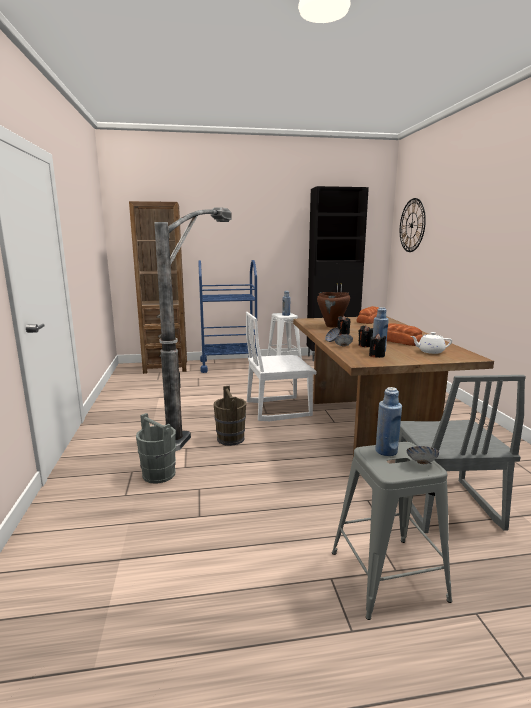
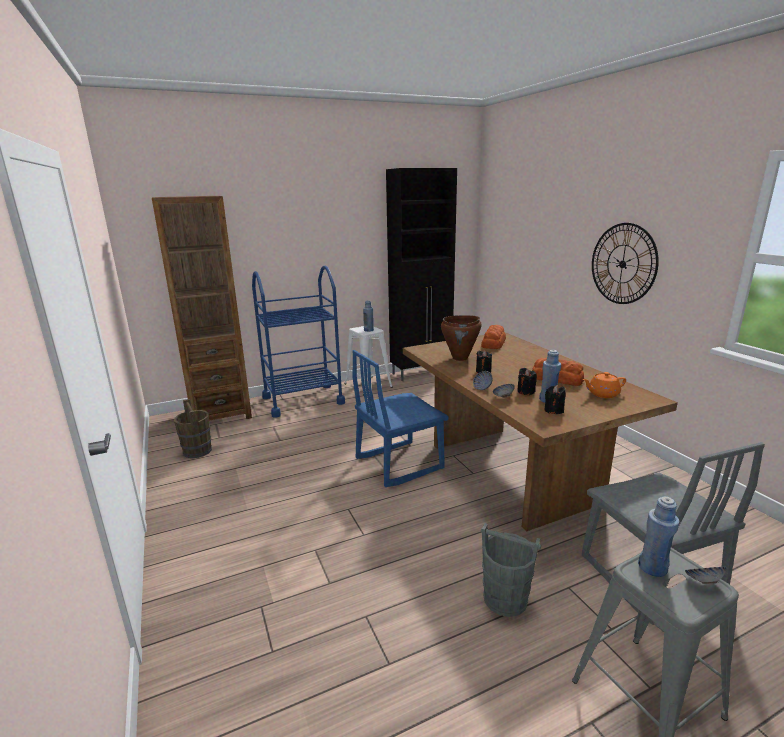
camera: 15 degrees left, 5 degrees up
grey bucket [136,413,176,484] -> grey bucket moved to [481,523,541,617]
floor lamp [154,207,232,451] -> none
brown bucket [214,386,246,446] -> brown bucket moved to [174,399,212,458]
white chair [246,312,317,421] -> blue chair [352,350,449,487]
wall clock [400,198,426,252] -> wall clock moved to [592,223,659,304]
white teapot [411,332,452,354] -> orange teapot [583,372,626,398]

